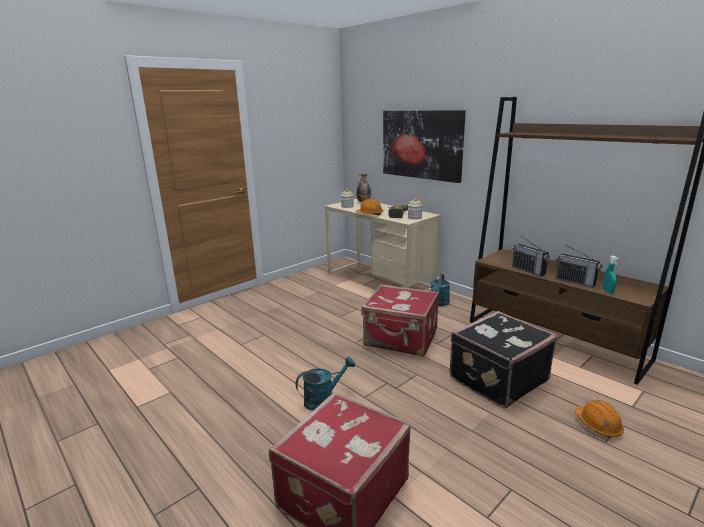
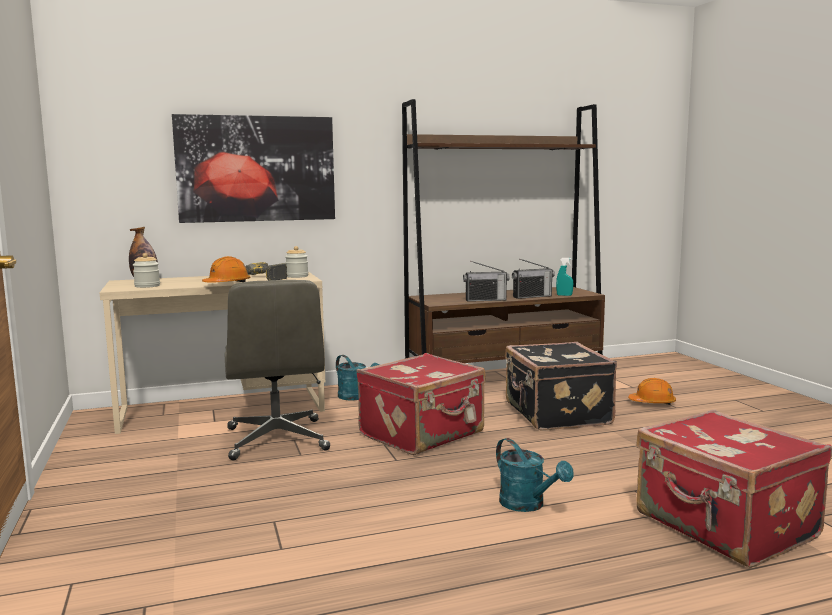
camera: 65 degrees left, 10 degrees down
turquoise watering can [296,357,355,411] -> turquoise watering can turned 150 degrees clockwise [496,438,574,512]
none -> grey office chair [225,280,330,461]

